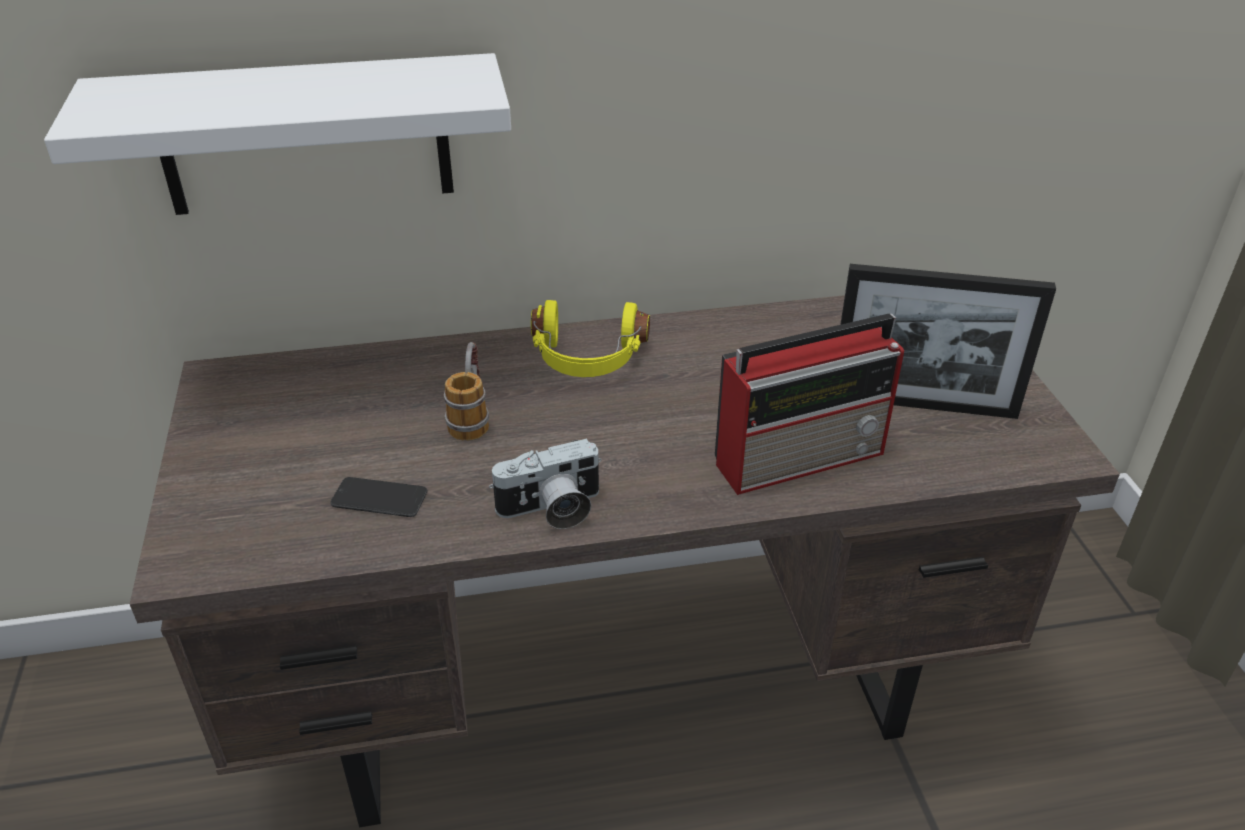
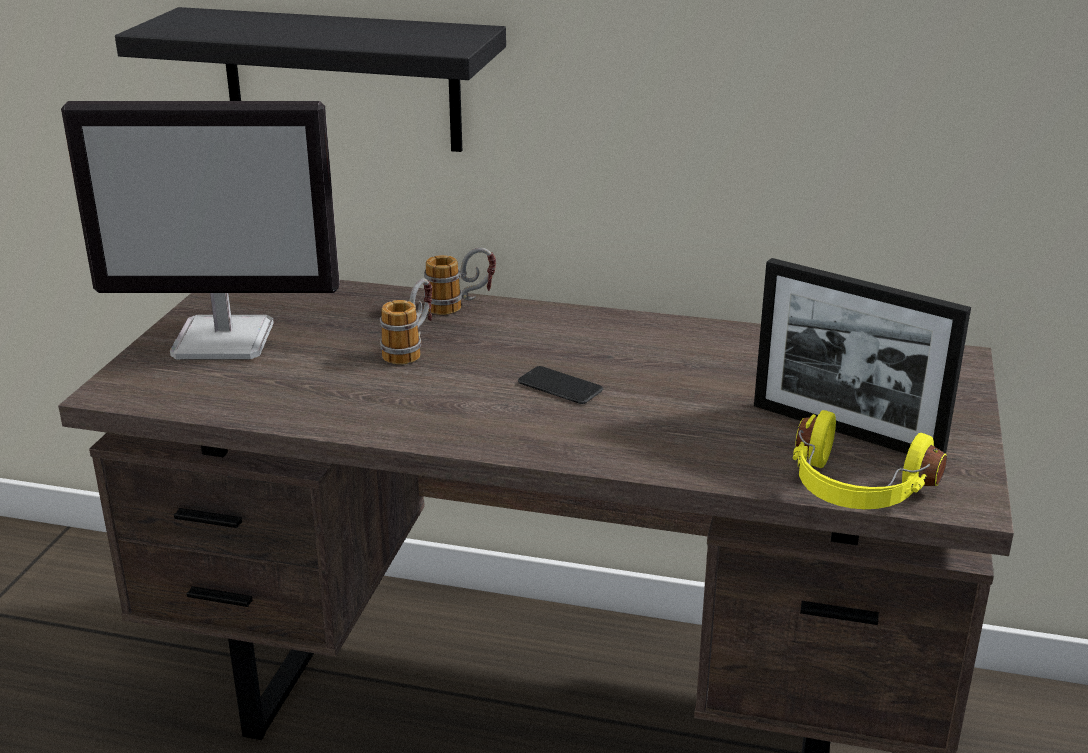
camera: 25 degrees right, 10 degrees down
white shelf [44,53,511,215] -> black shelf [115,7,506,152]
phone [330,477,427,517] -> phone moved to [518,366,603,404]
camera [489,439,602,529] -> none
yellow headphones [531,300,650,377] -> yellow headphones moved to [793,410,947,509]
radio [715,313,904,495] -> none
none -> monitor [61,101,340,359]
none -> mug [424,248,496,315]

